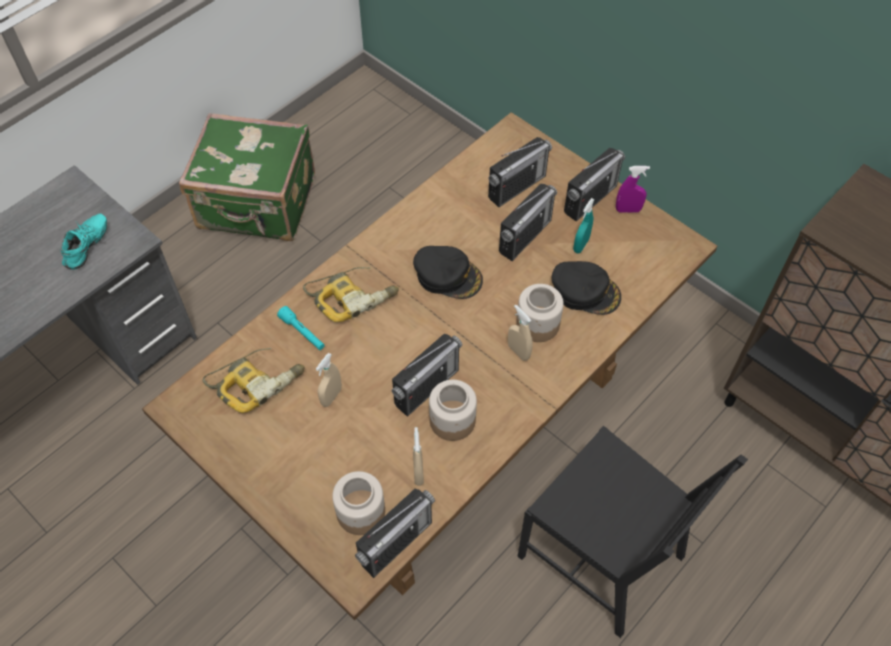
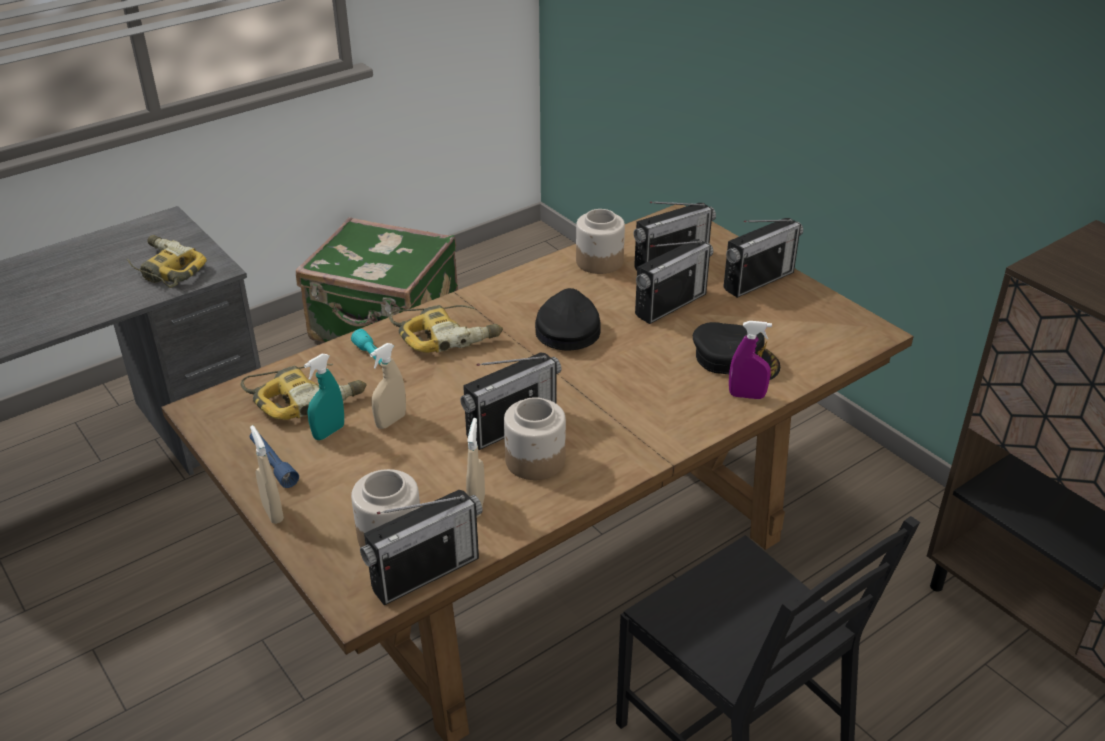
camera: 10 degrees right, 20 degrees down
turquoise shoe [60,214,107,270] -> power drill [126,235,207,288]
black cap [413,246,483,299] -> black cap turned 120 degrees counterclockwise [535,288,601,350]
beige spray bottle [508,305,533,361] -> beige spray bottle moved to [250,425,284,524]
jar [516,284,564,342] -> jar moved to [576,209,625,274]
turquoise spray bottle [573,198,595,253] -> turquoise spray bottle moved to [304,354,344,440]
purple spray bottle [616,166,650,213] -> purple spray bottle moved to [729,321,772,399]
none -> blue flashlight [250,433,299,488]

